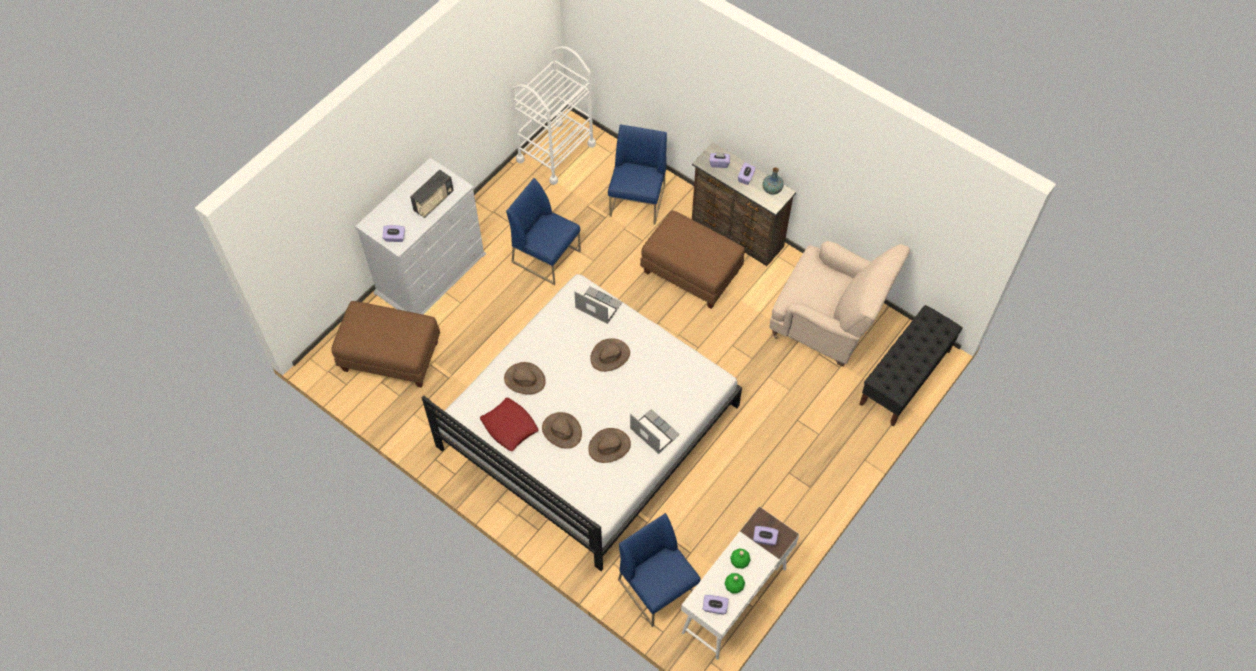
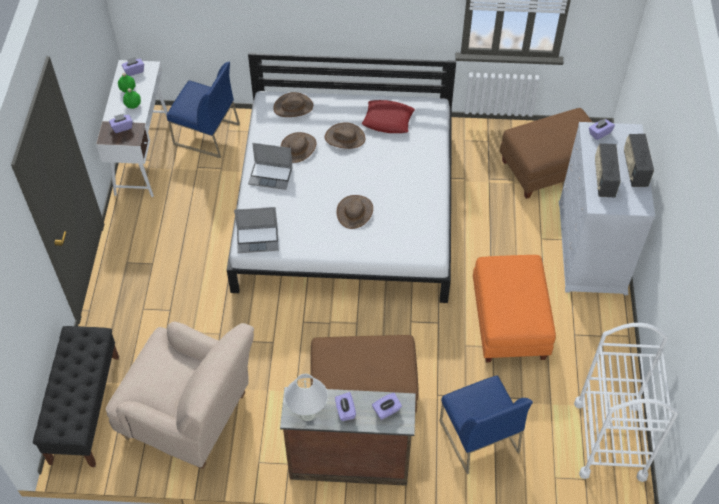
camera: 145 degrees right, 5 degrees down
brown hat [504,362,546,394] -> brown hat moved to [273,92,313,117]
blue chair [506,178,581,285] -> orange ottoman [473,255,556,362]
laptop [574,287,622,324] -> laptop moved to [234,207,279,253]
vase [763,167,784,195] -> white table lamp [285,374,328,421]
beige armchair [769,241,910,367] -> beige armchair turned 150 degrees counterclockwise [106,322,254,469]
none -> radio [624,134,654,187]

